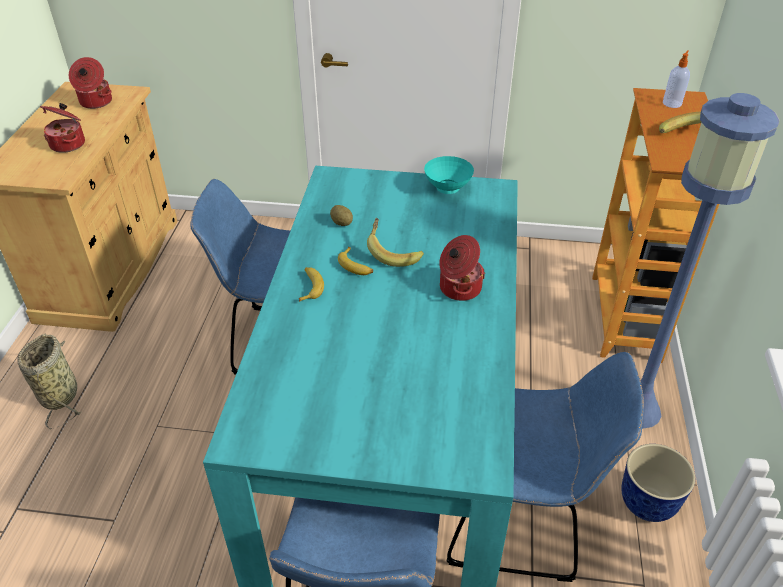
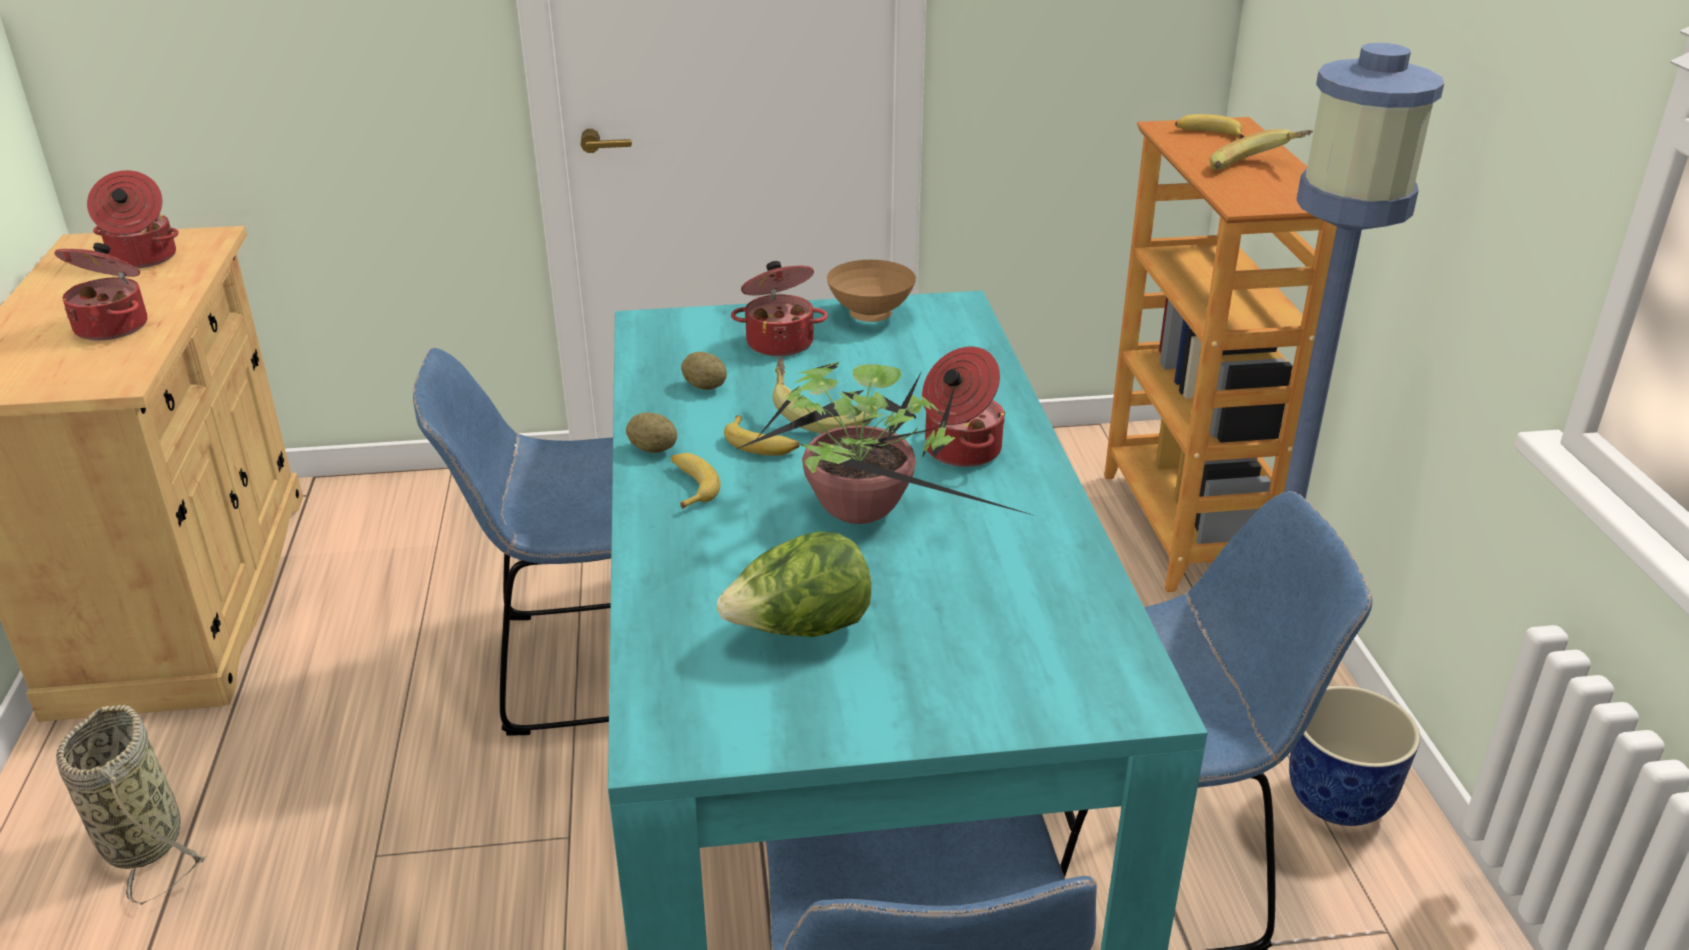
camera: 15 degrees left, 10 degrees down
turquoise bowl [424,156,474,194] -> brown bowl [827,260,916,322]
soap dispenser [663,50,690,108] -> banana [1175,114,1244,139]
none -> potato [626,412,677,453]
none -> lettuce [717,531,871,637]
none -> cooking pot [731,261,828,357]
none -> potted plant [737,362,1035,524]

